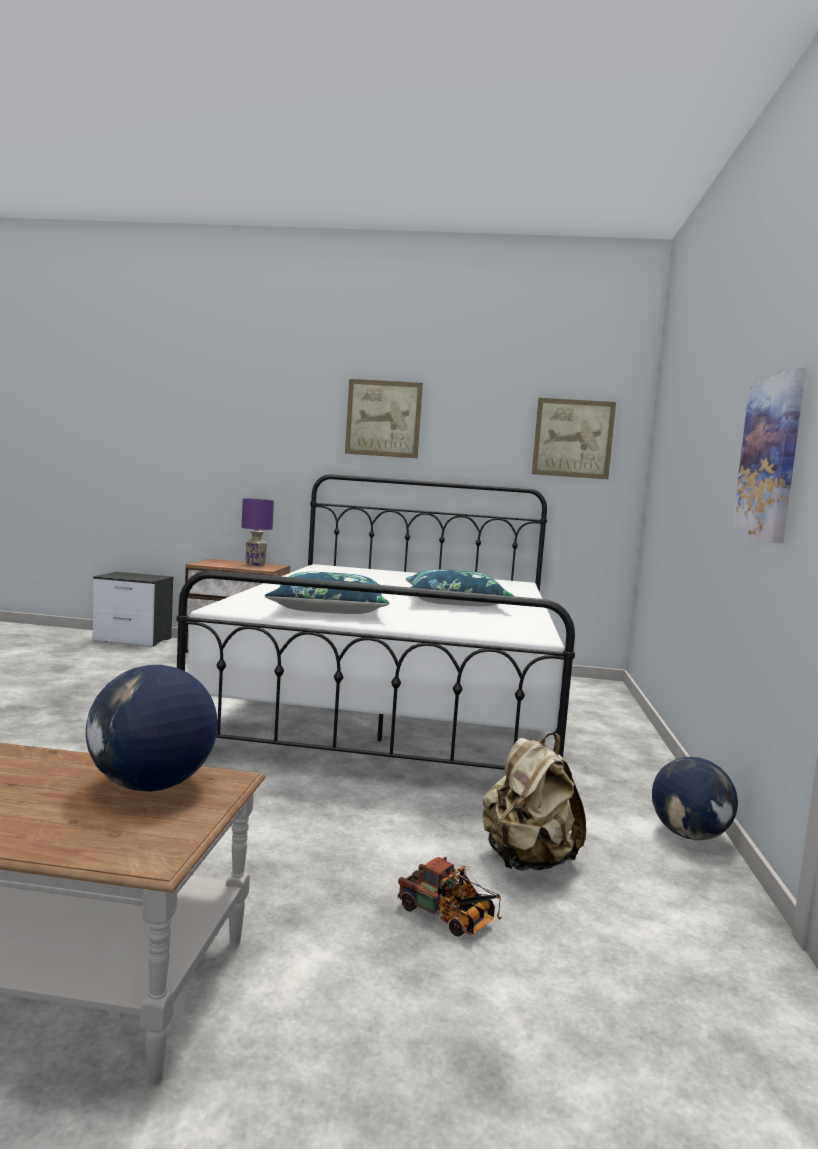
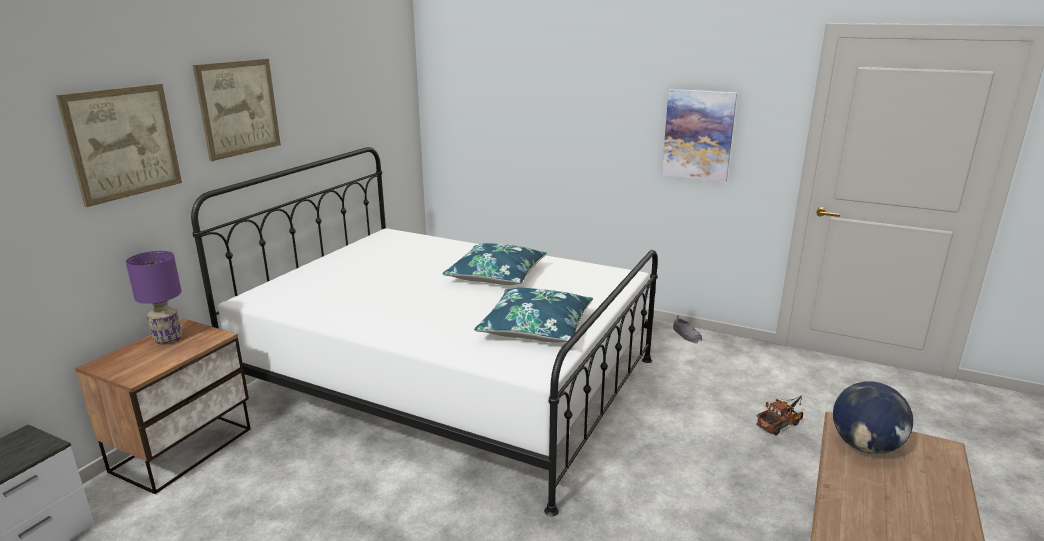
camera: 70 degrees left, 15 degrees up
beige backpack [483,733,586,871] -> none
picture [532,398,616,479] -> picture moved to [56,84,182,207]
globe [652,757,738,840] -> grey shoe [673,316,702,344]

